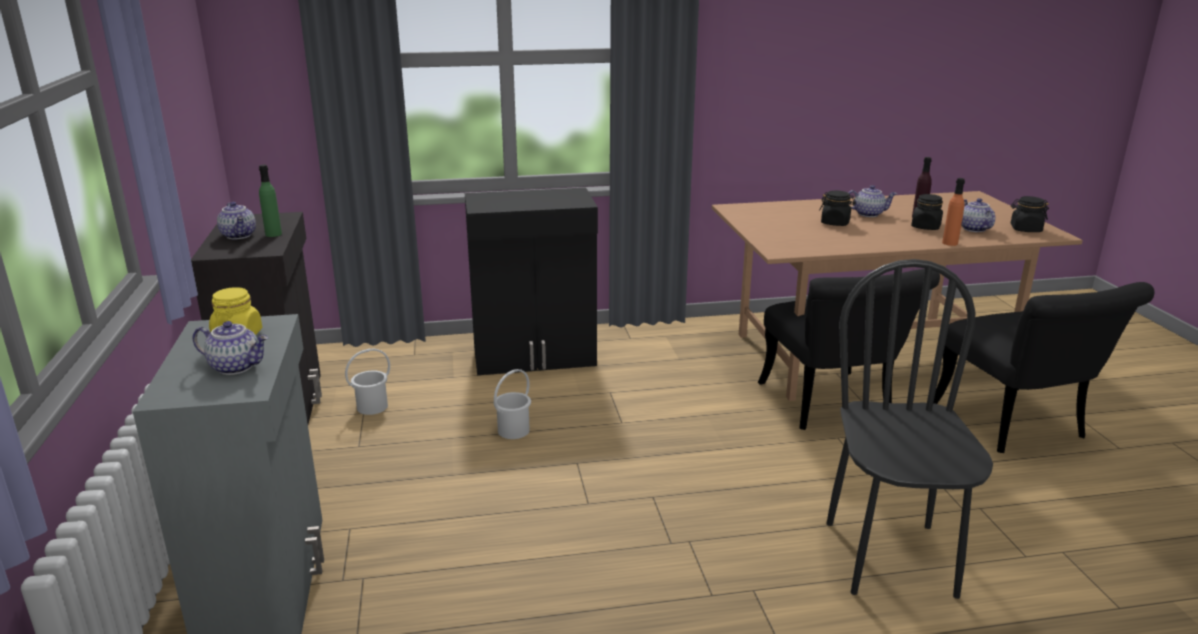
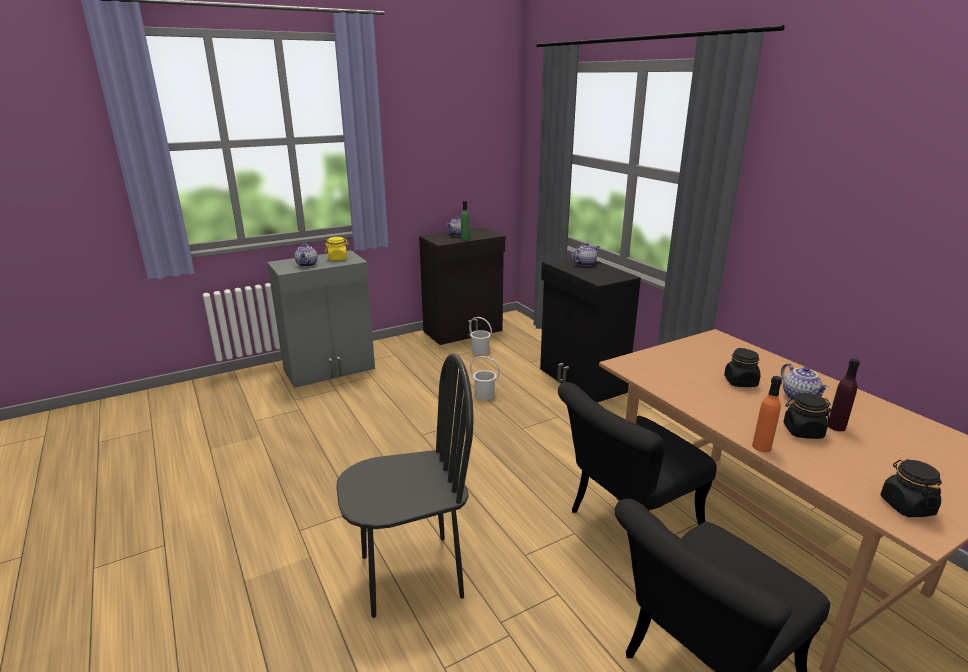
camera: 70 degrees right, 0 degrees up
teapot [961,198,995,232] -> teapot moved to [572,243,600,266]

